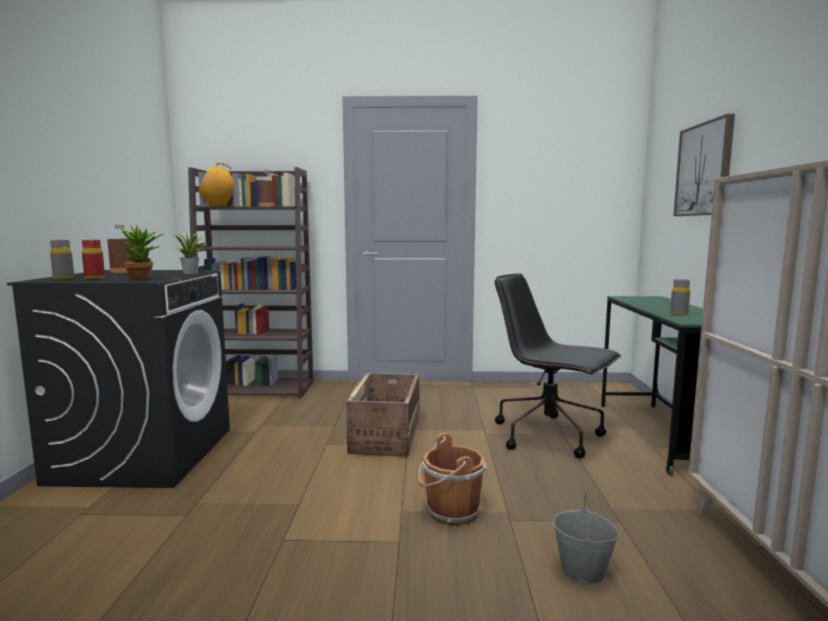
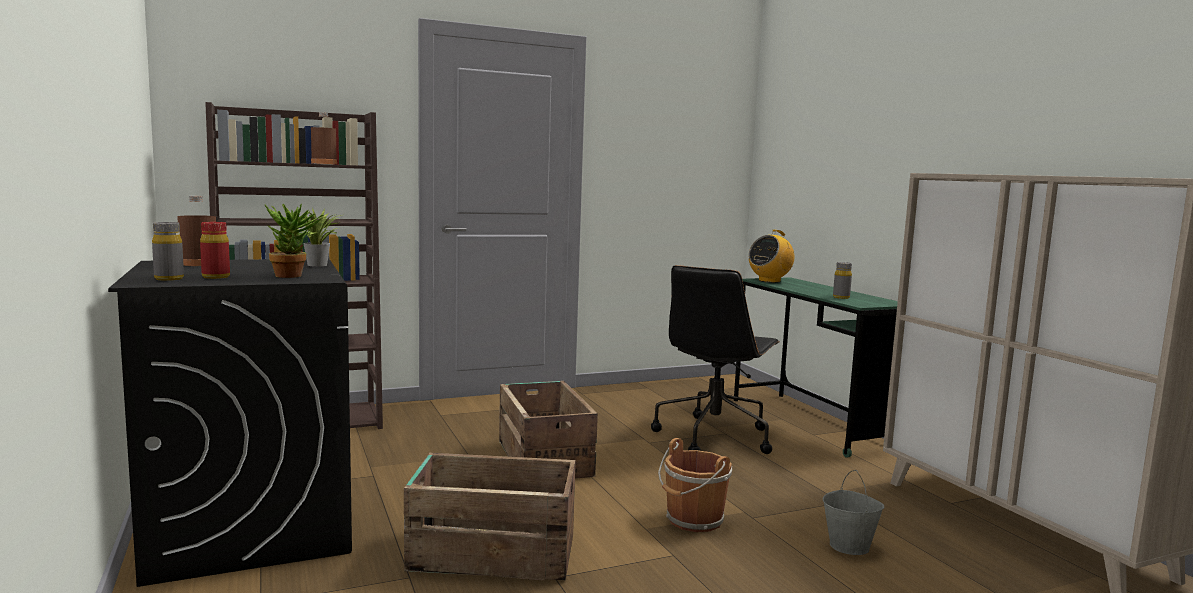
camera: 25 degrees left, 0 degrees up
radio [198,163,234,206] -> radio moved to [749,230,794,283]
black office chair [495,274,621,458] -> black office chair turned 75 degrees counterclockwise [651,265,780,454]
picture [673,114,735,216] -> none
none -> crate [404,453,576,581]

